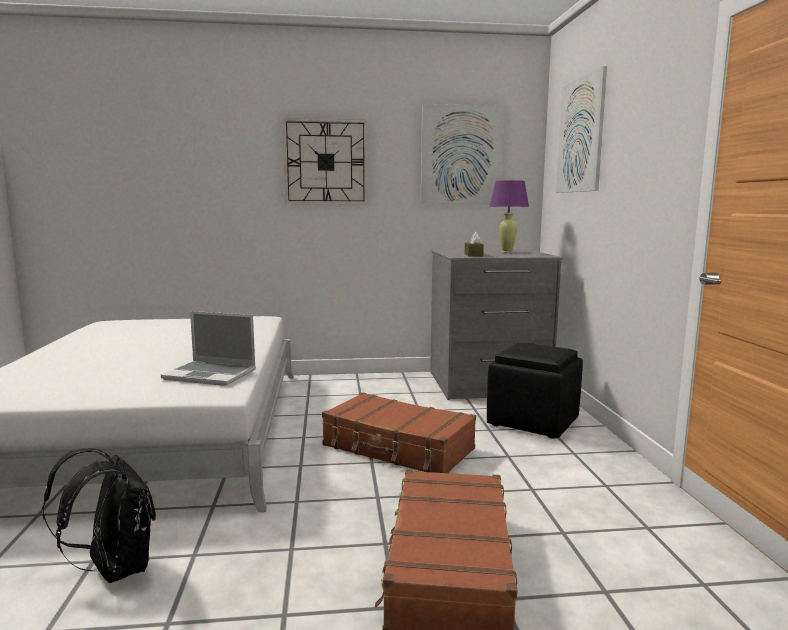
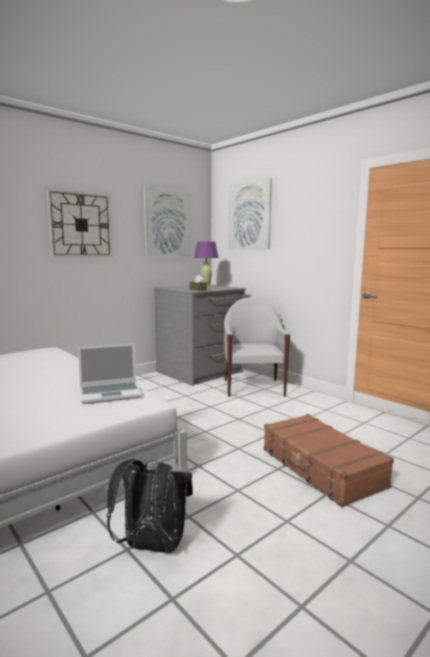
camera: 35 degrees left, 0 degrees up
brown suitcase [322,392,476,473] -> none
black ottoman [487,342,583,439] -> white armchair [224,298,290,397]

